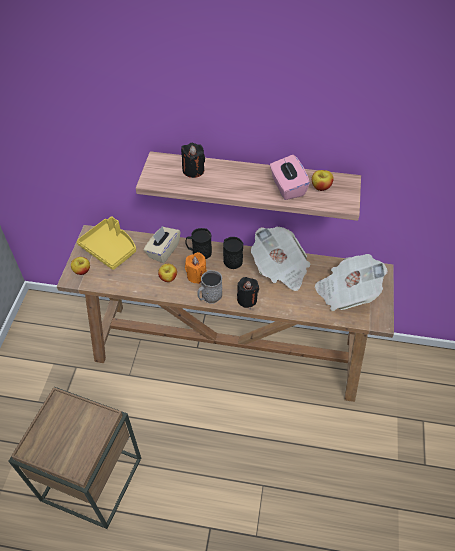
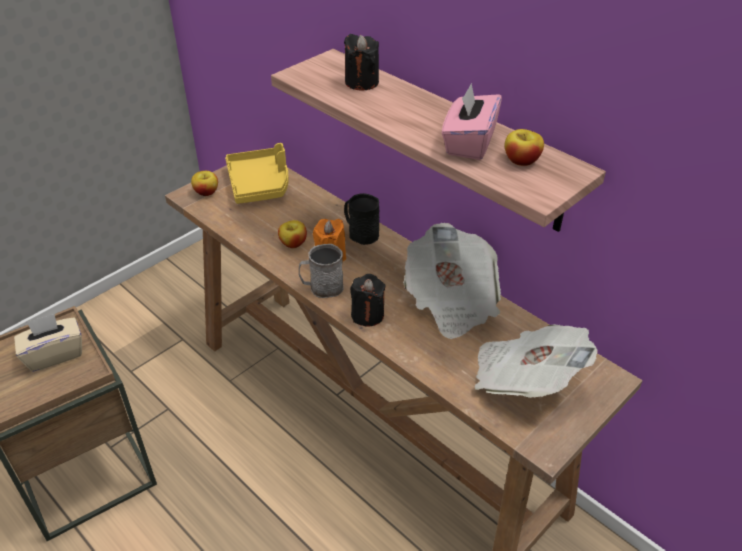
camera: 35 degrees right, 10 degrees down
beige tissue box [144,226,181,263] -> beige tissue box moved to [14,314,82,372]
black mug [223,237,243,269] -> none

